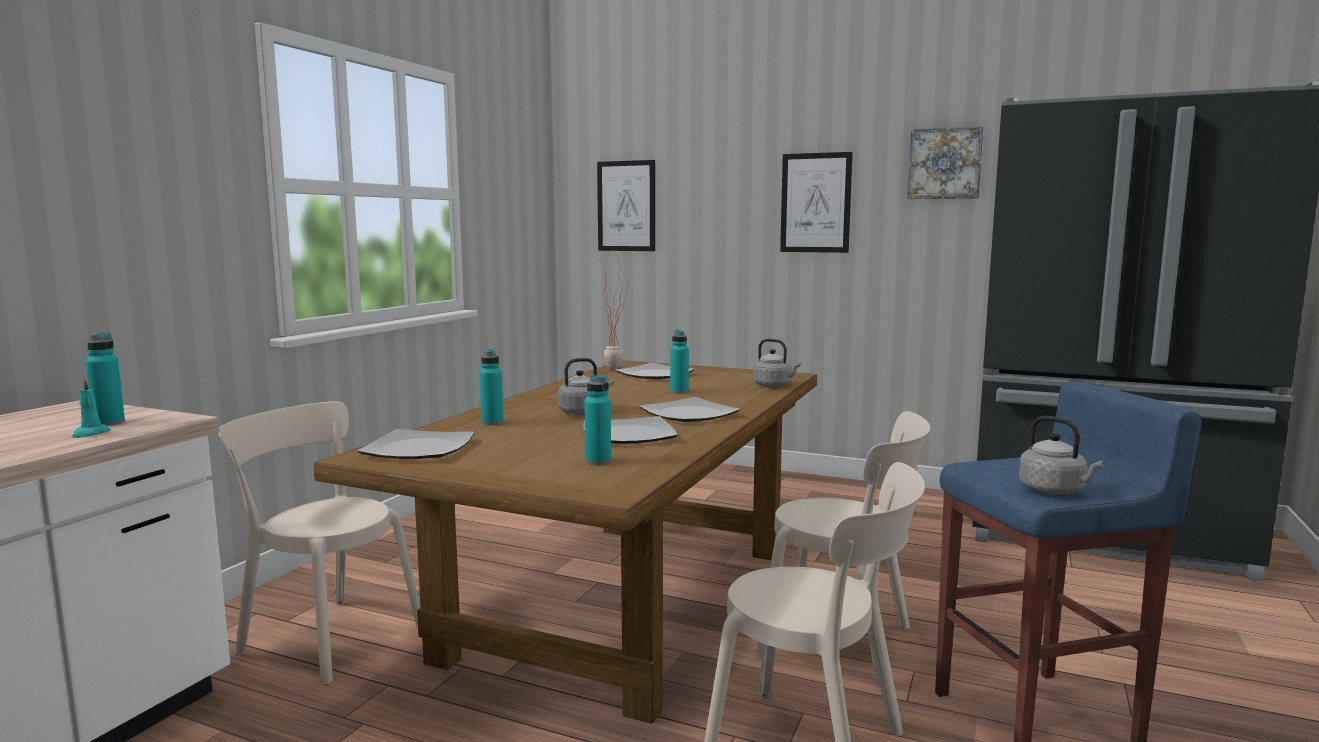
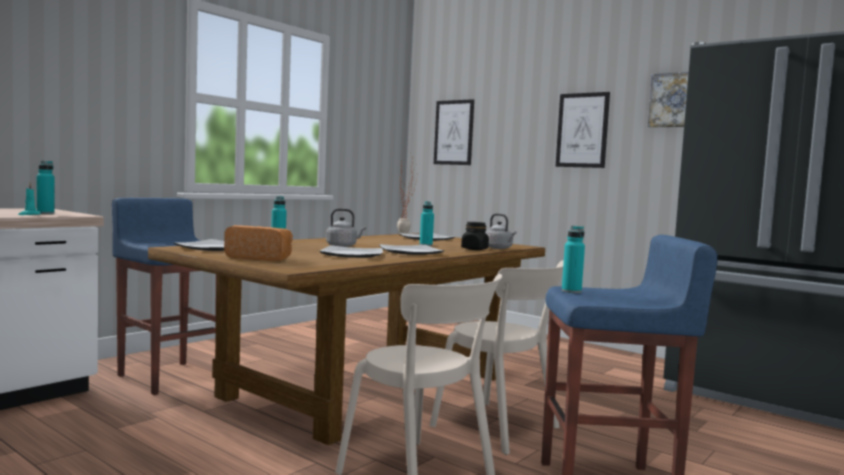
camera: 15 degrees right, 5 degrees down
beige chair [218,401,420,685] -> blue stool [112,198,217,395]
turquoise bottle [584,375,611,465] -> turquoise bottle moved to [562,226,585,293]
grey kettle [1019,416,1104,495] -> none
none -> bread [224,225,293,261]
none -> black jar [461,222,489,250]

